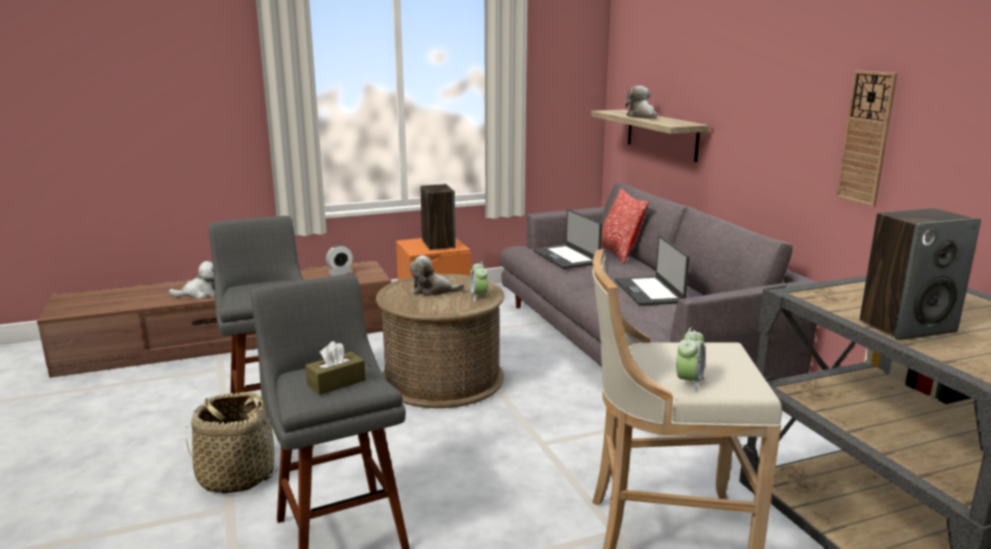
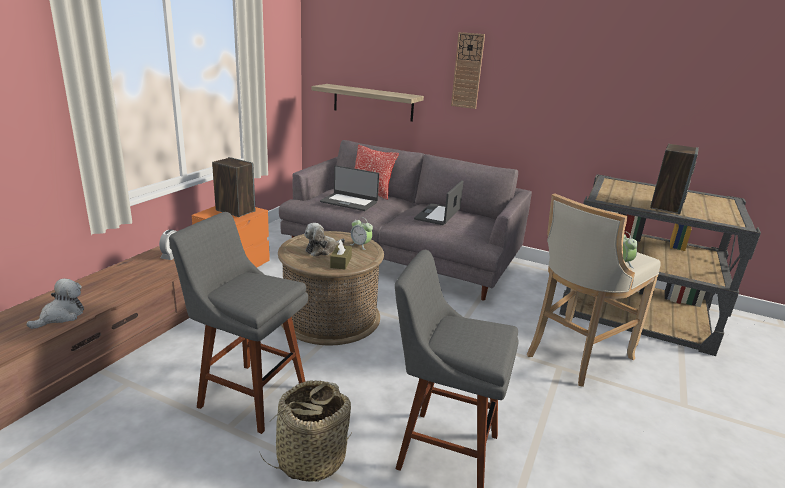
camera: 45 degrees left, 5 degrees up
brown tissue box [305,341,366,395] -> brown tissue box moved to [330,239,352,269]
laptop [615,236,690,306] -> laptop turned 75 degrees clockwise [414,180,463,225]
plush toy [626,86,657,119] -> none
wall clock [836,70,898,207] -> wall clock moved to [451,32,485,109]

